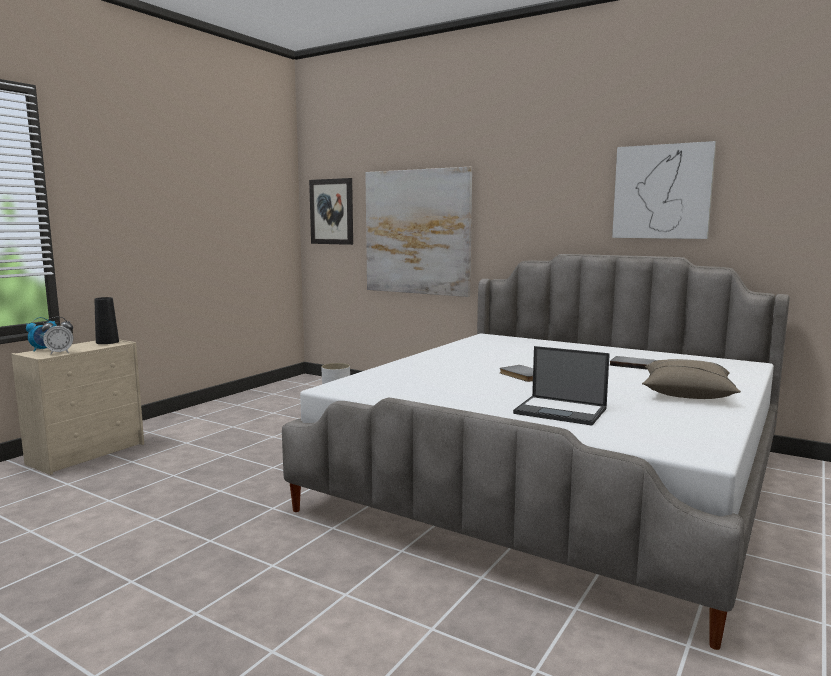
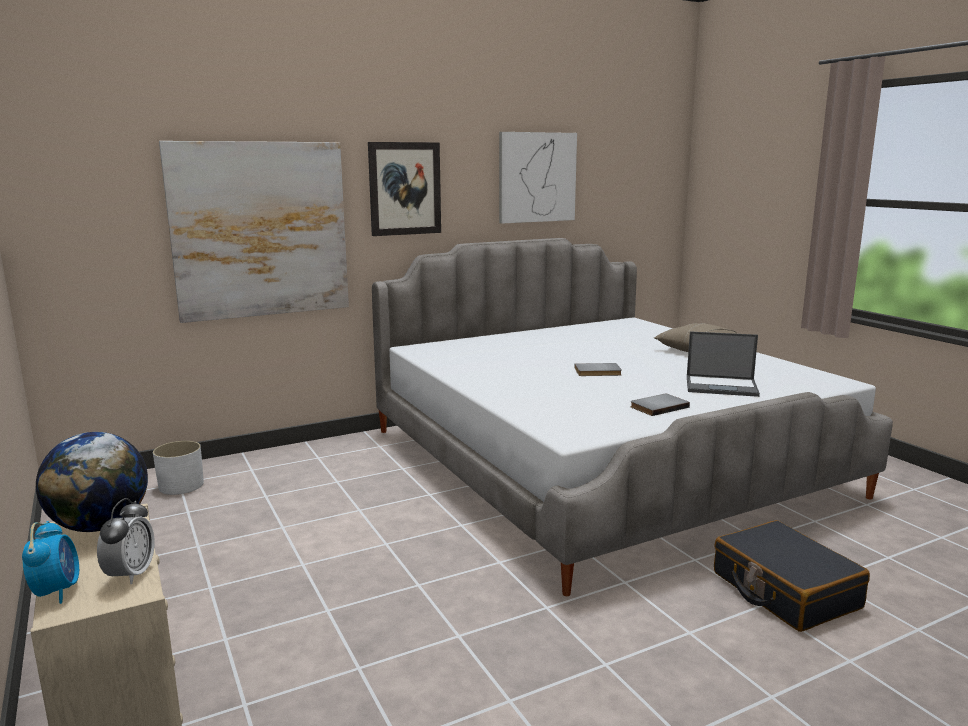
camera: 60 degrees left, 5 degrees up
black vase [94,297,119,344] -> globe [36,432,148,532]
picture [309,178,353,245] -> picture moved to [368,142,441,236]
laptop [513,346,610,426] -> laptop turned 45 degrees clockwise [687,331,760,397]
grey book [610,356,656,370] -> grey book moved to [631,394,690,416]
none -> black suitcase [714,520,870,632]

